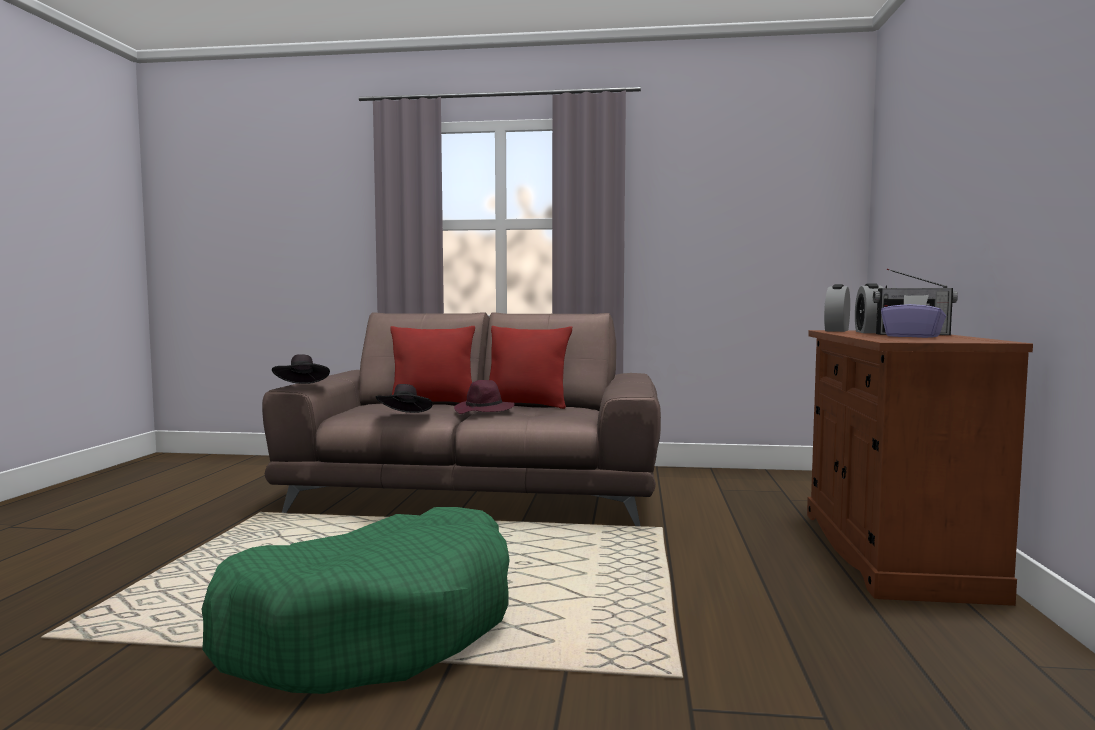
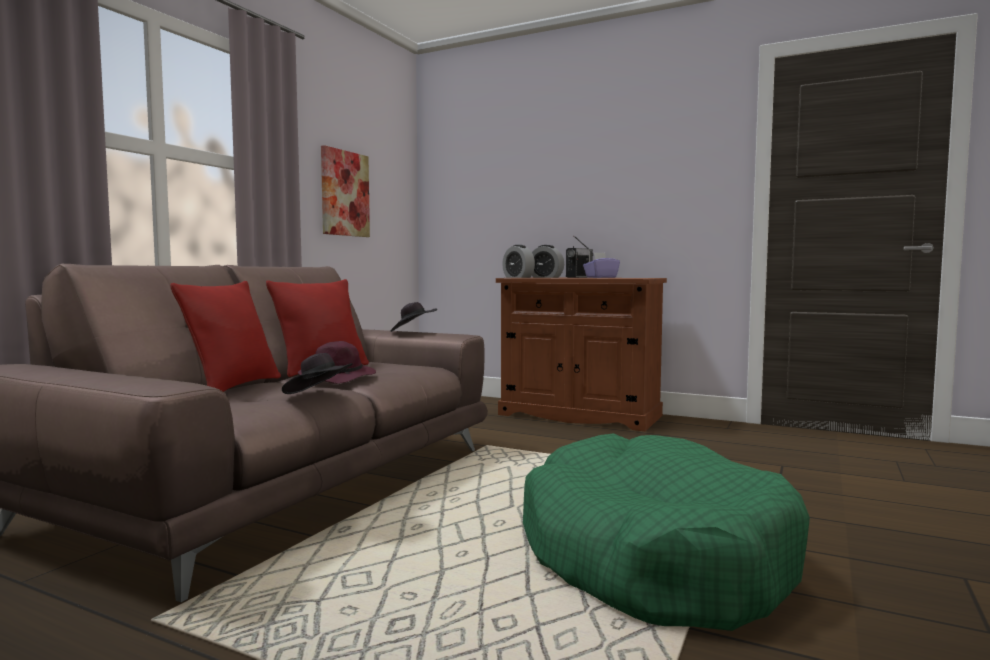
camera: 70 degrees left, 0 degrees up
black hat [272,354,330,384] -> black hat moved to [391,302,437,332]
none -> picture [321,145,370,237]

